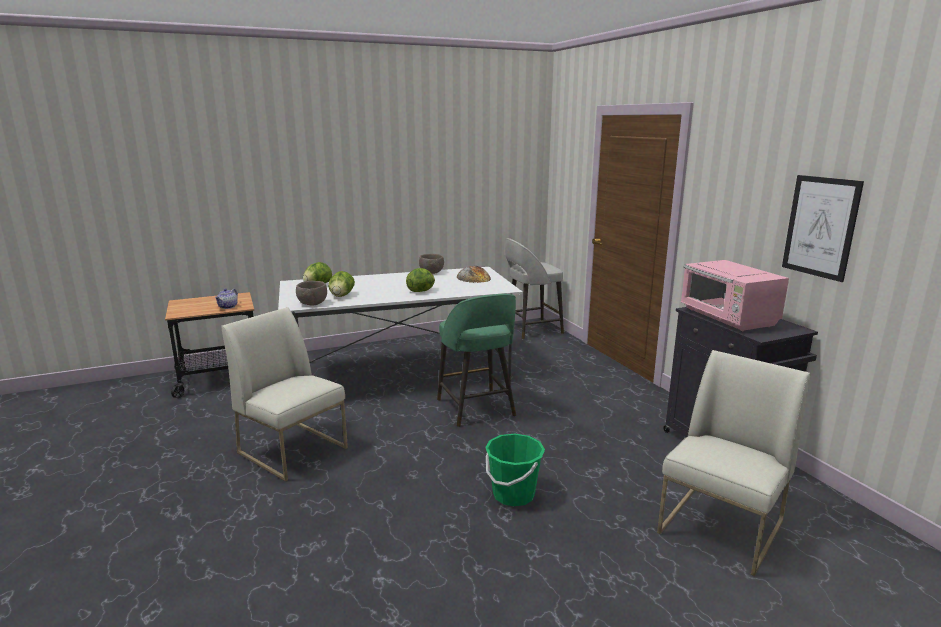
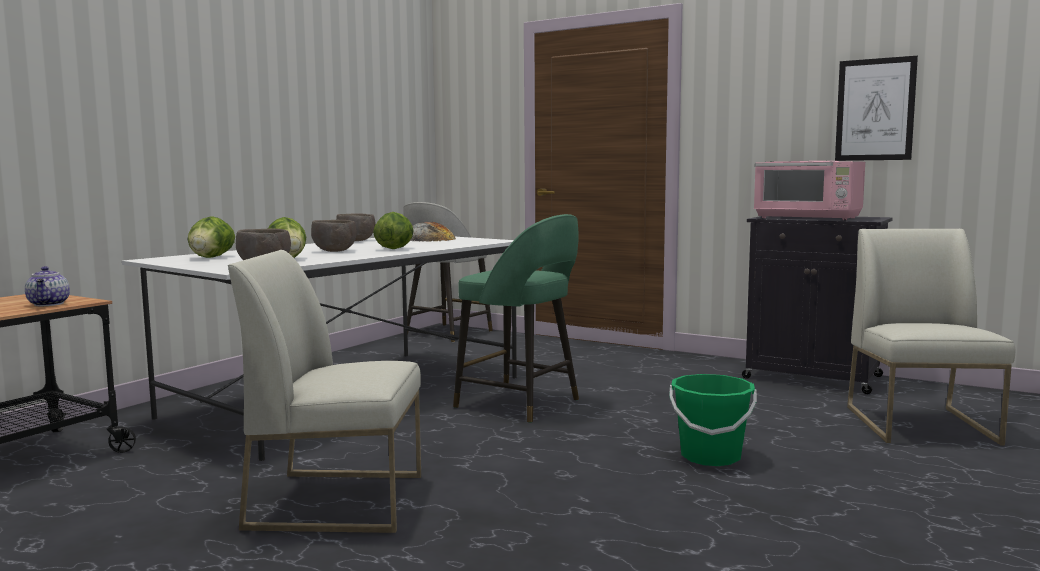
camera: 35 degrees left, 10 degrees down
none -> brown bowl [311,220,357,252]

